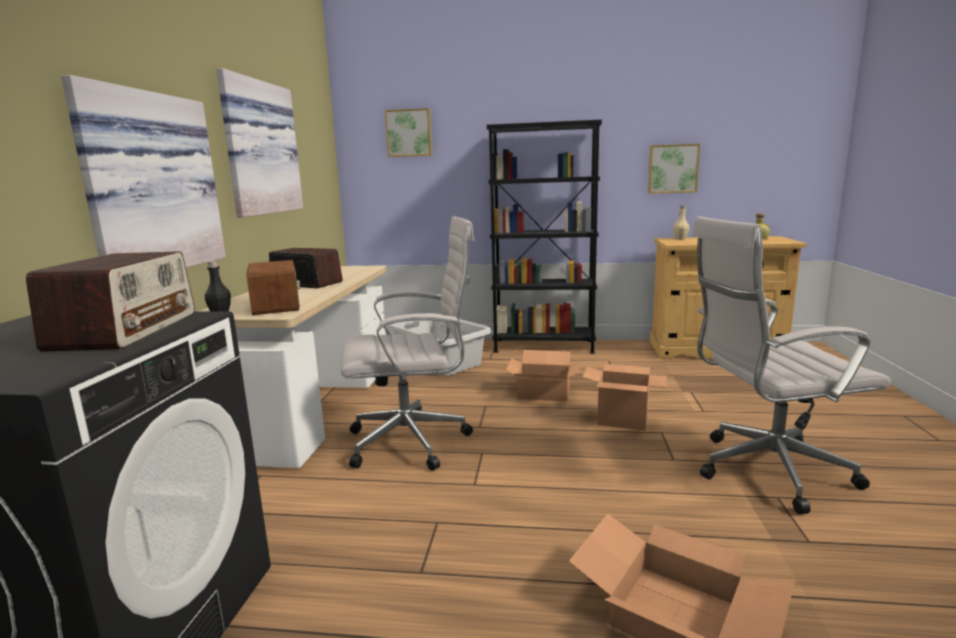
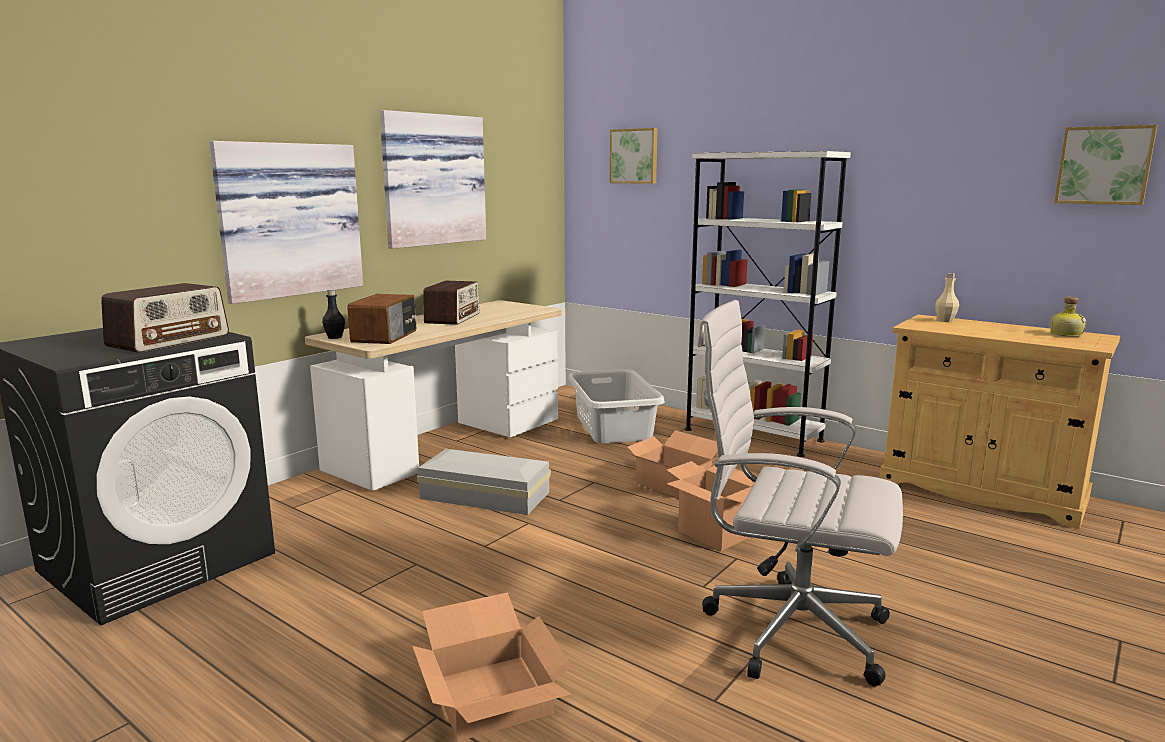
camera: 30 degrees right, 0 degrees up
radio [269,247,343,288] -> radio turned 45 degrees clockwise [423,281,480,325]
white office chair [340,216,474,471] -> white storage box [417,449,551,515]
black bookcase [487,120,602,354] -> white bookcase [685,151,851,457]
picture [648,144,700,194] -> picture moved to [1054,125,1157,205]

